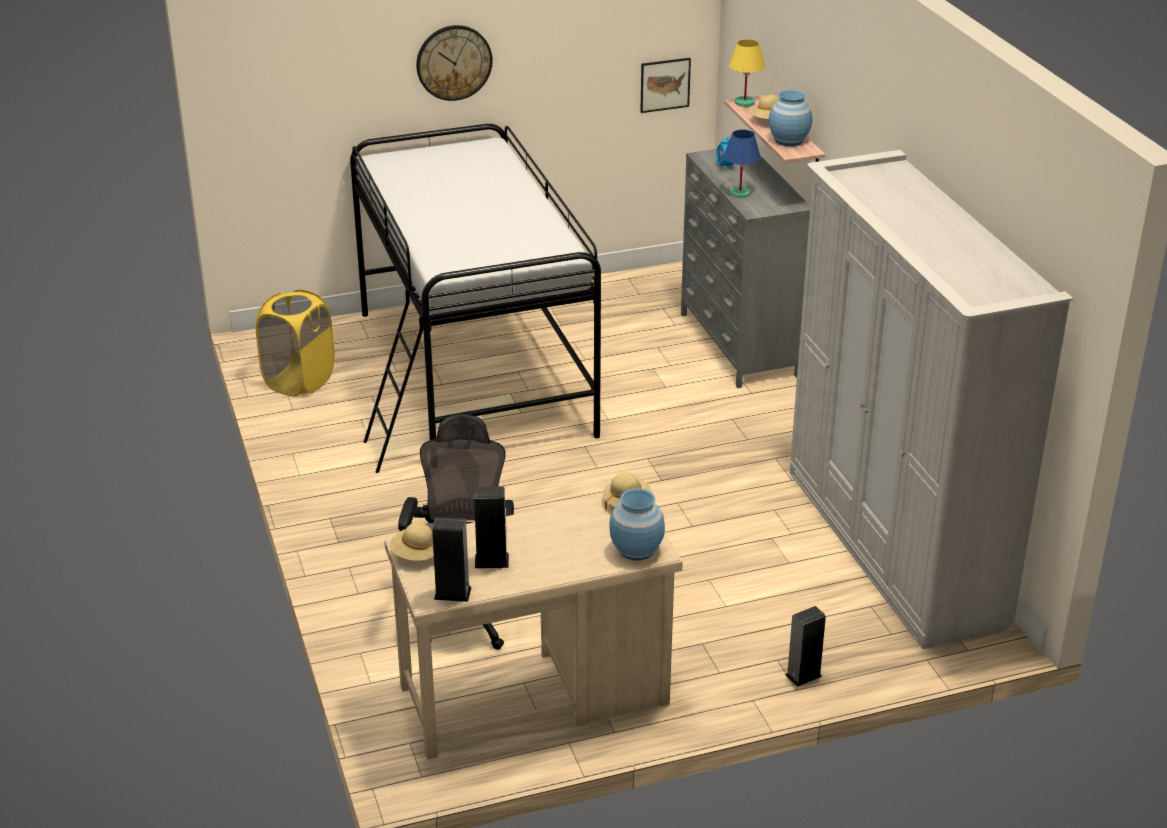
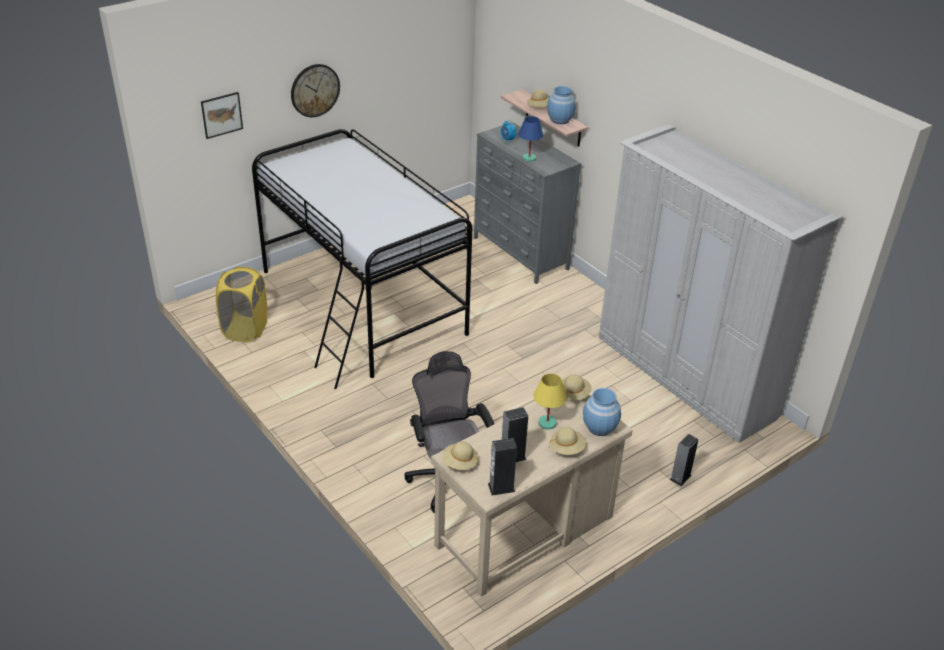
camera: 20 degrees left, 5 degrees up
picture [640,58,691,113] -> picture moved to [201,92,243,139]
yellow table lamp [729,39,765,107] -> yellow table lamp moved to [533,373,567,430]
none -> beige hat [549,427,586,455]

